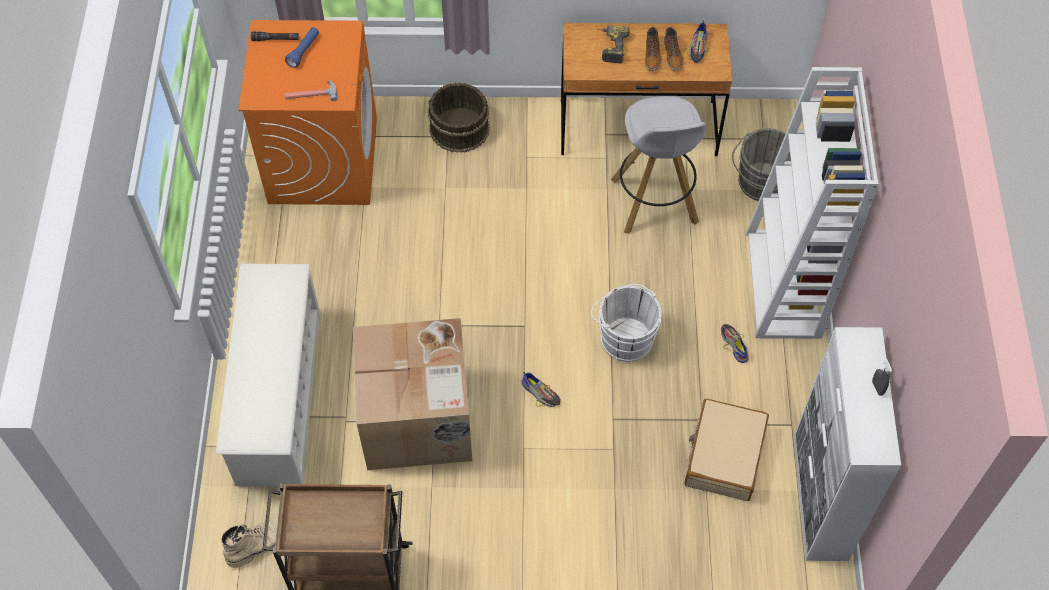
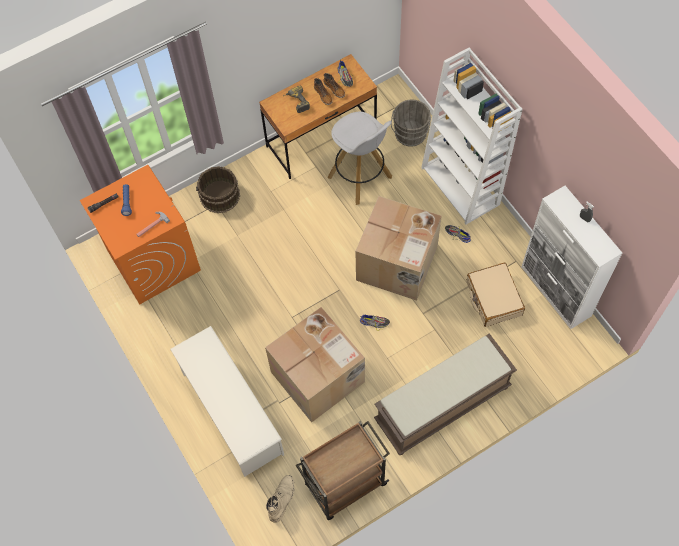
camera: 30 degrees left, 5 degrees up
white bucket [591,284,662,362] -> cardboard box [355,196,442,301]
none -> brown bench [374,333,517,455]

